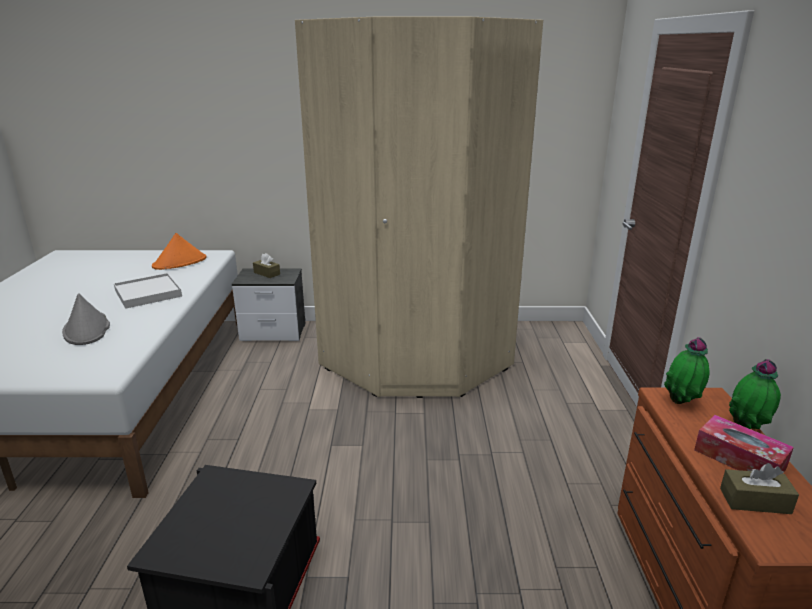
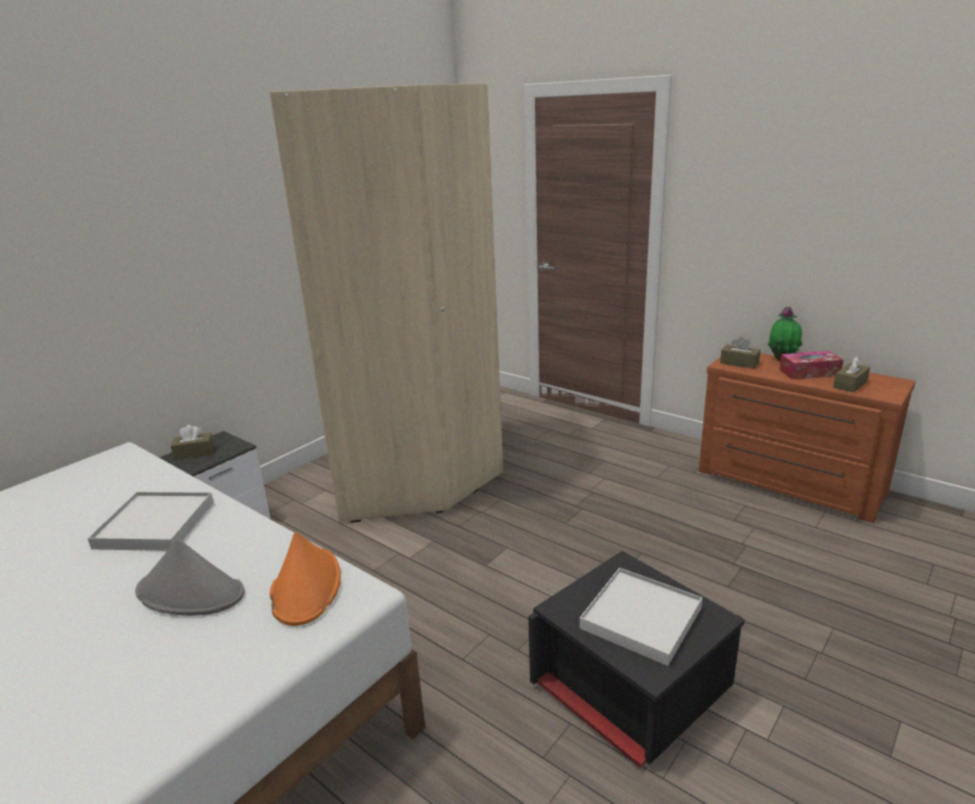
camera: 50 degrees left, 0 degrees up
orange hat [152,233,207,270] -> orange hat moved to [270,532,341,626]
potted plant [664,337,710,404] -> brown tissue box [720,336,761,369]
none -> white tray [580,568,703,666]

